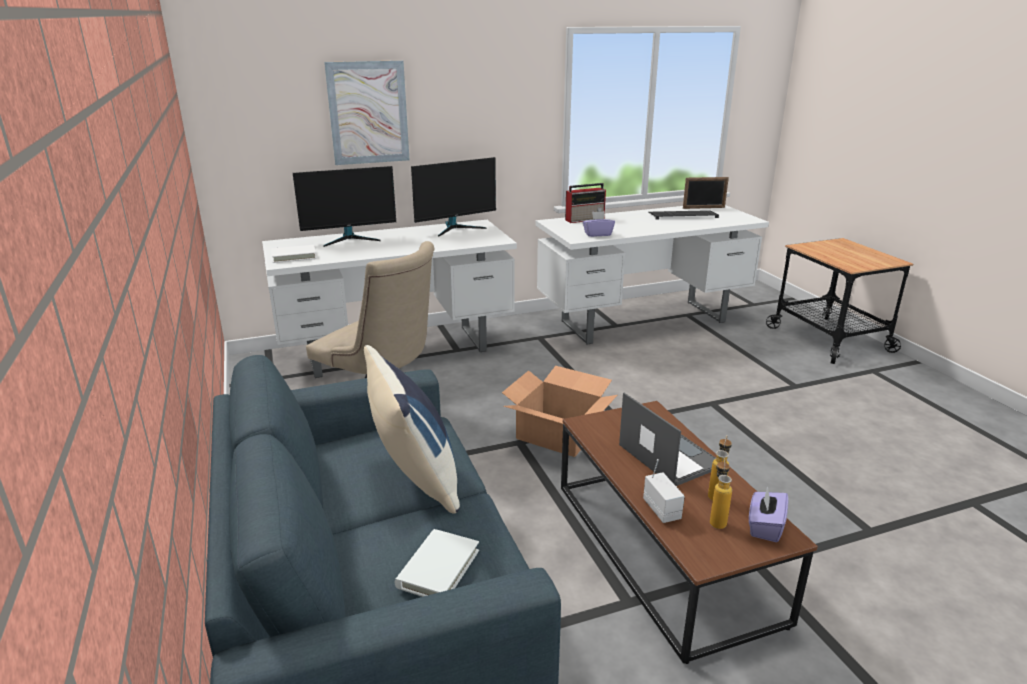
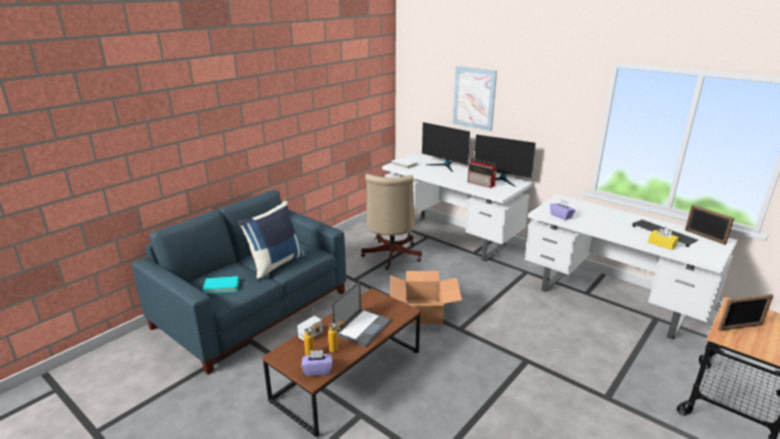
camera: 60 degrees right, 0 degrees up
white book [395,529,479,597] -> turquoise book [202,276,239,294]
radio [565,183,606,223] -> radio moved to [468,158,497,188]
none -> yellow tissue box [648,227,679,250]
none -> picture frame [718,294,774,331]

